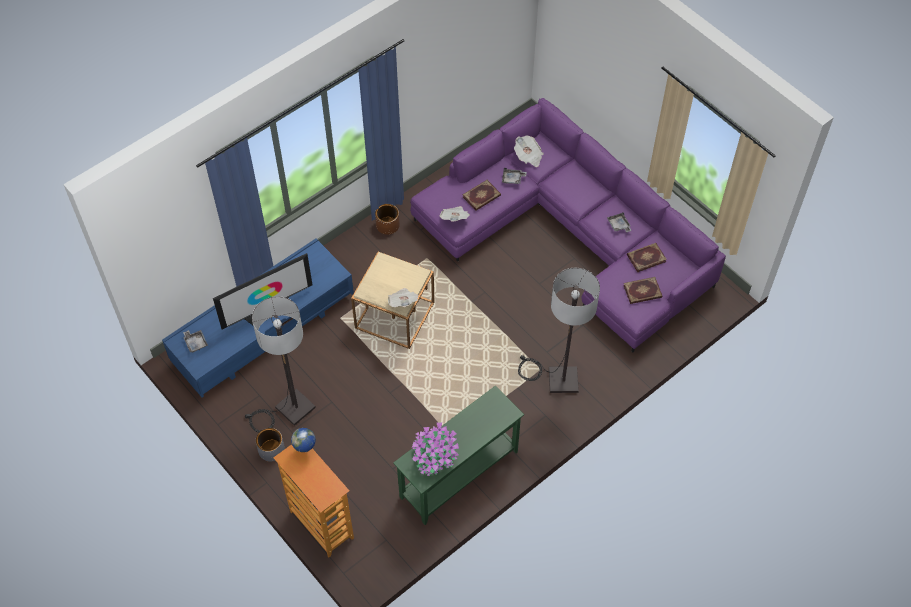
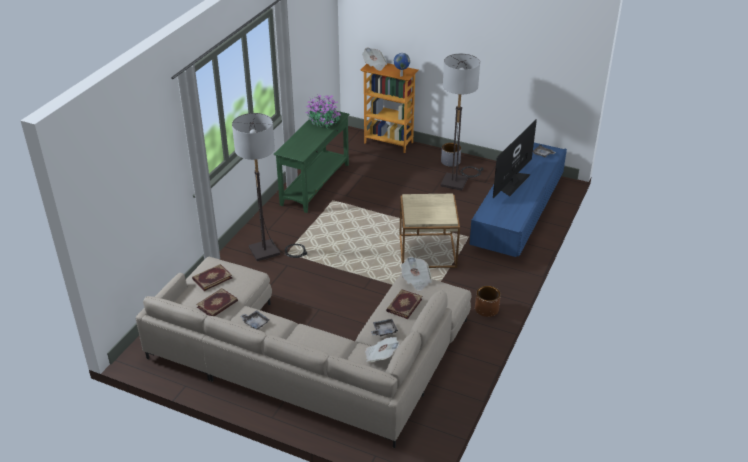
camera: 155 degrees right, 20 degrees down
newspaper [388,288,419,307] -> newspaper moved to [362,48,387,71]
purple sofa [410,98,726,353] -> beige sofa [136,257,471,448]

